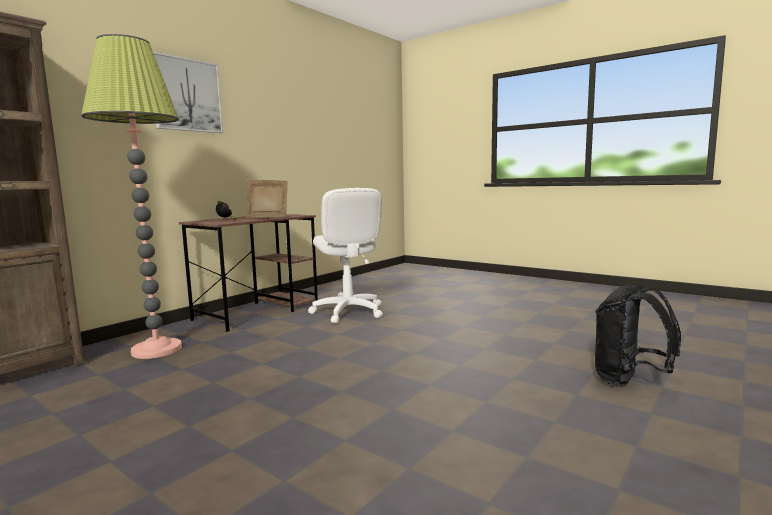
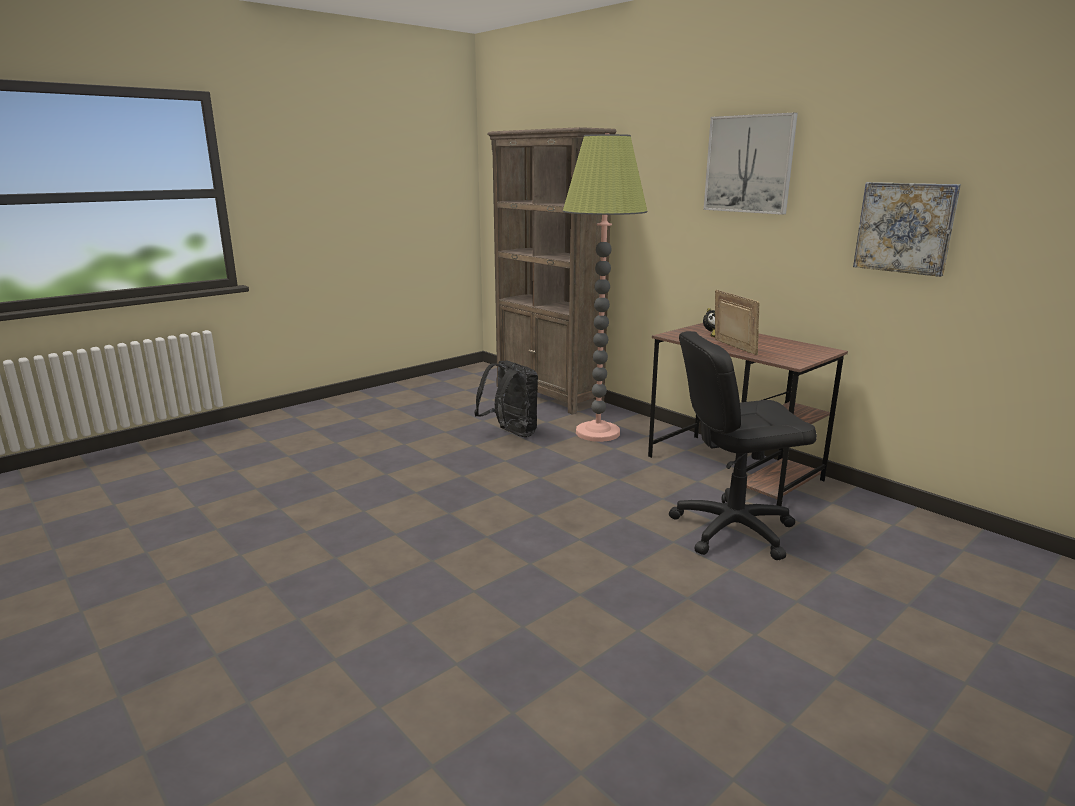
camera: 100 degrees right, 10 degrees up
white office chair [308,188,383,323] -> black office chair [669,331,817,560]
black backpack [595,283,681,387] -> black backpack moved to [474,360,538,437]
none -> picture [853,182,961,277]

